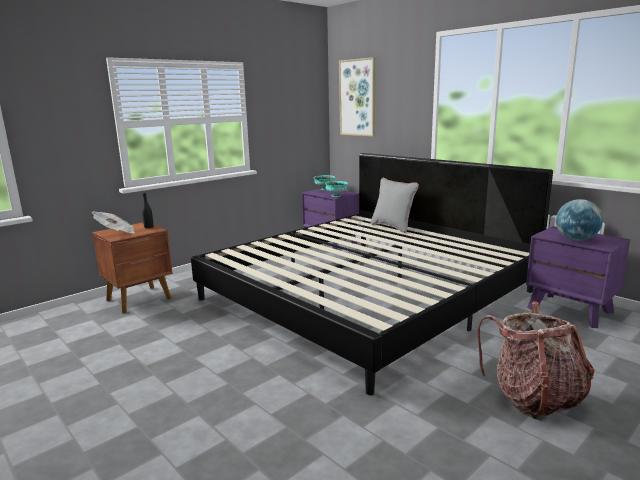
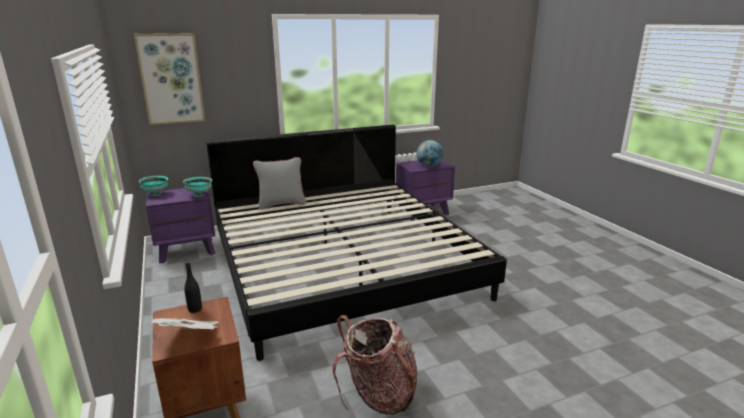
camera: 70 degrees left, 5 degrees up
backpack [477,301,595,421] -> backpack moved to [332,315,417,415]

